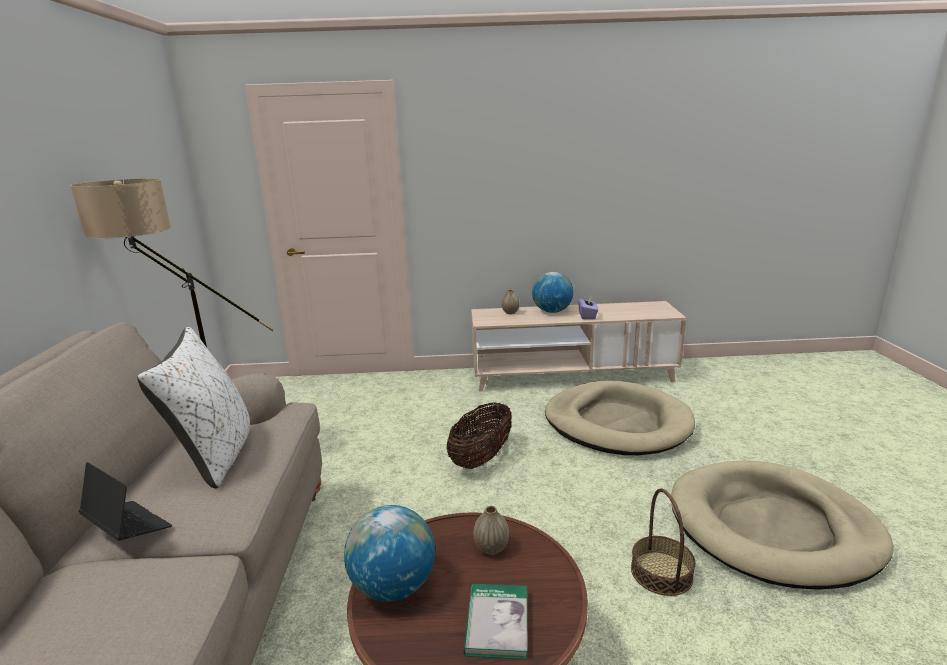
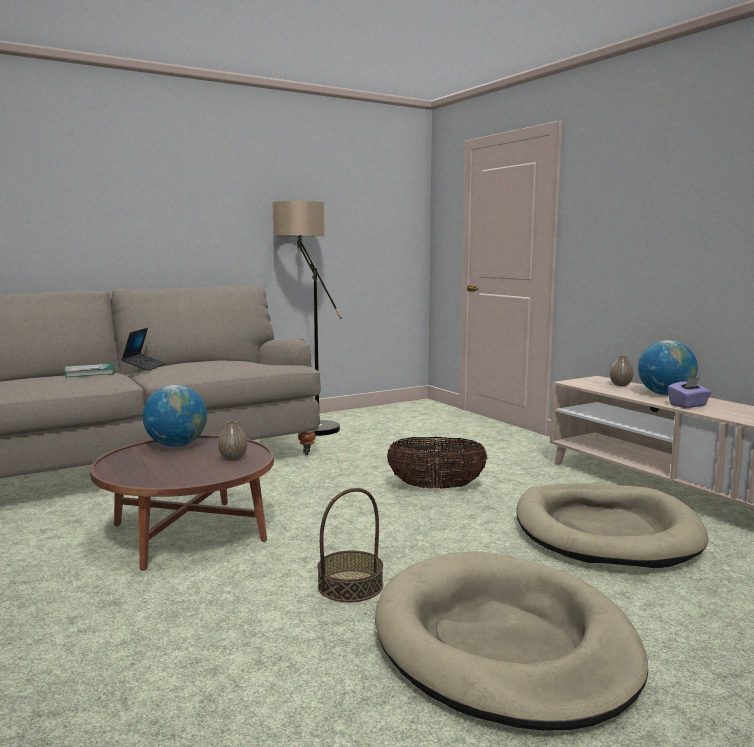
camera: 60 degrees right, 10 degrees down
white pillow [137,327,250,488] -> none
book [464,583,527,659] -> book moved to [65,363,115,377]

